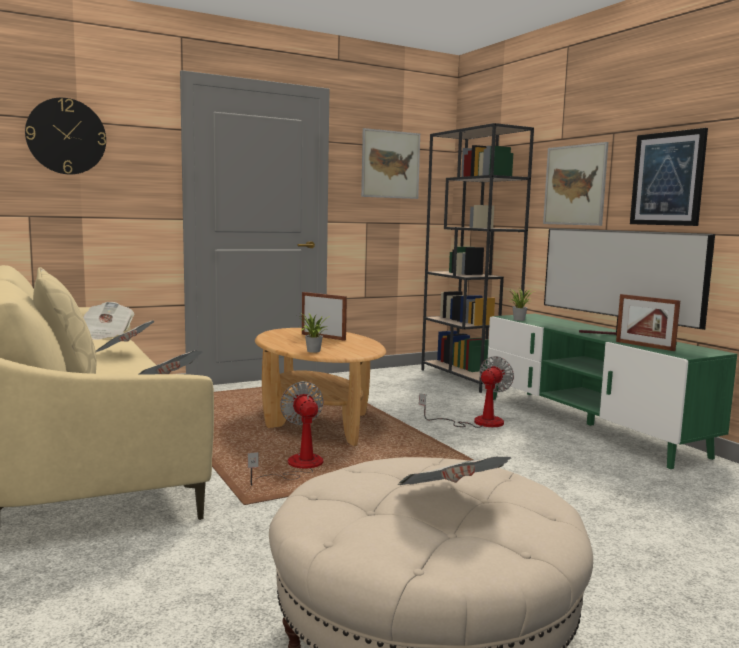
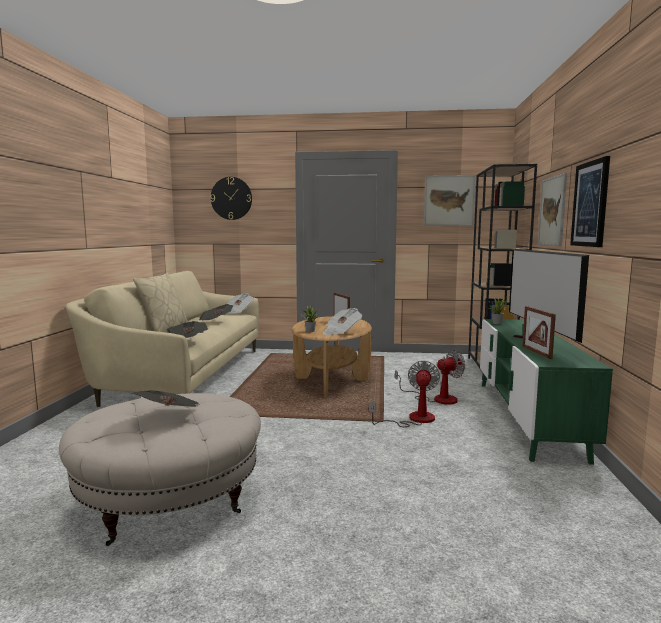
camera: 35 degrees right, 0 degrees up
fan [248,381,324,485] -> fan moved to [369,361,440,427]
none -> newspaper [323,308,362,335]

